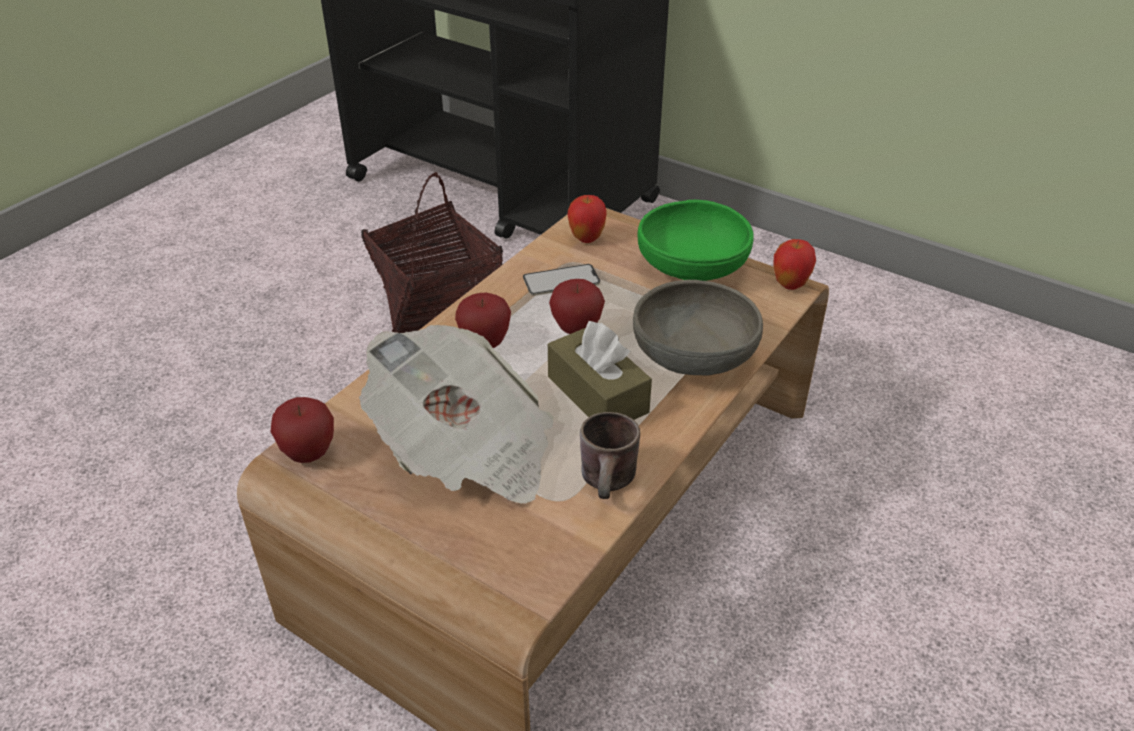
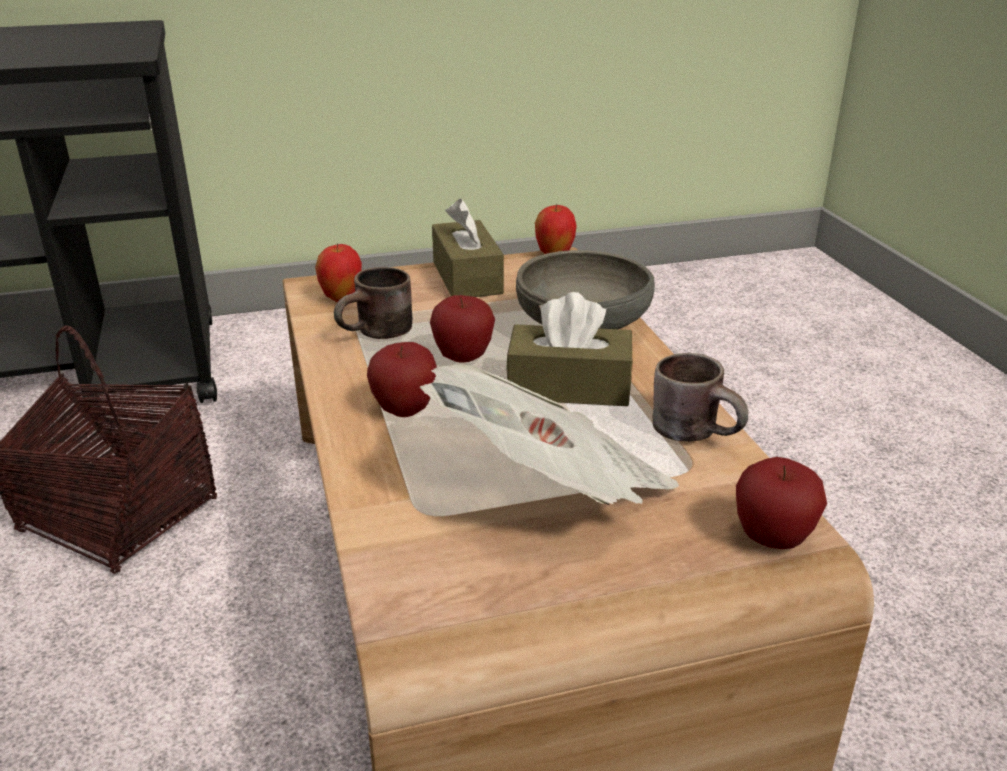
camera: 50 degrees left, 10 degrees down
apple [271,397,334,463] -> apple moved to [736,457,827,549]
phone [523,264,600,296] -> brown mug [334,267,412,339]
green bowl [638,200,754,281] -> brown tissue box [432,199,504,297]

